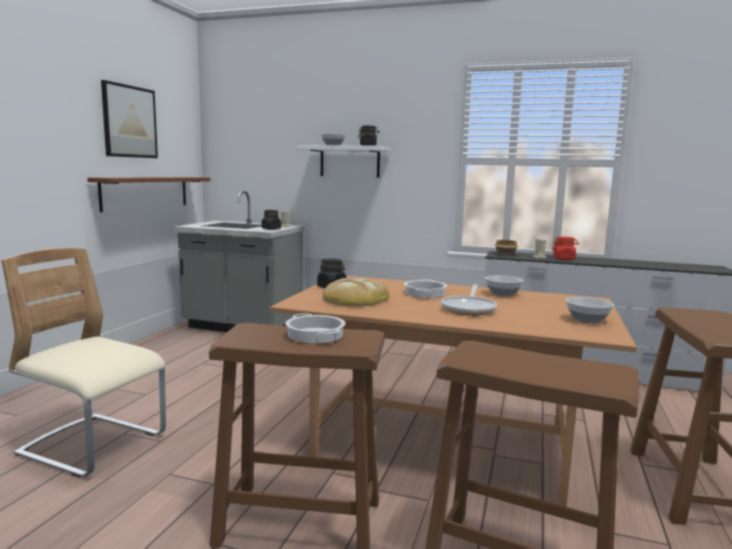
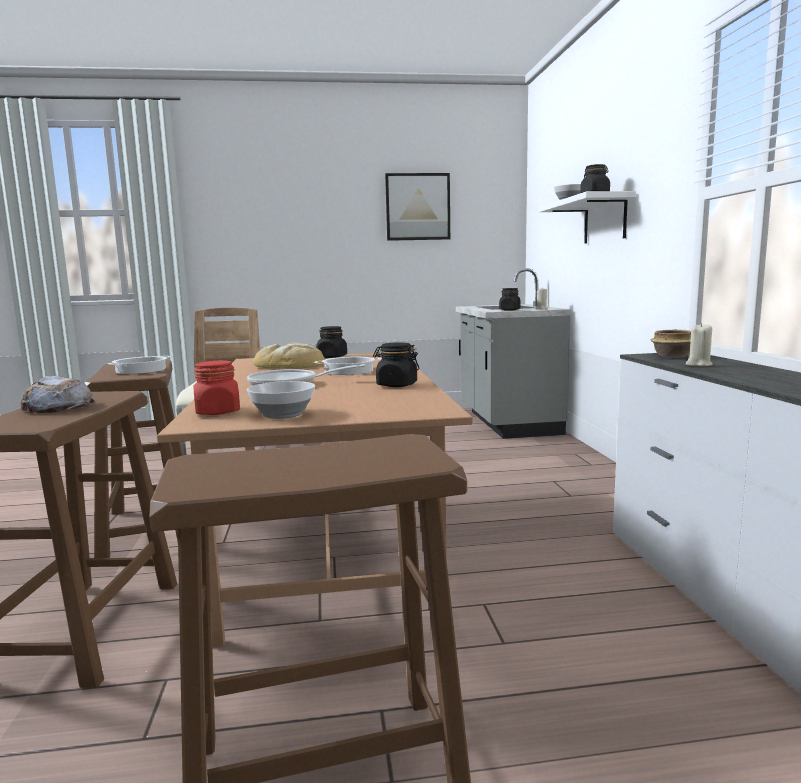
camera: 65 degrees right, 0 degrees up
brown shelf [87,177,210,212] -> none
bowl [485,275,523,297] -> black jar [373,342,419,387]
red jar [552,237,579,260] -> red jar moved to [193,360,240,415]
none -> bread [21,375,95,413]

